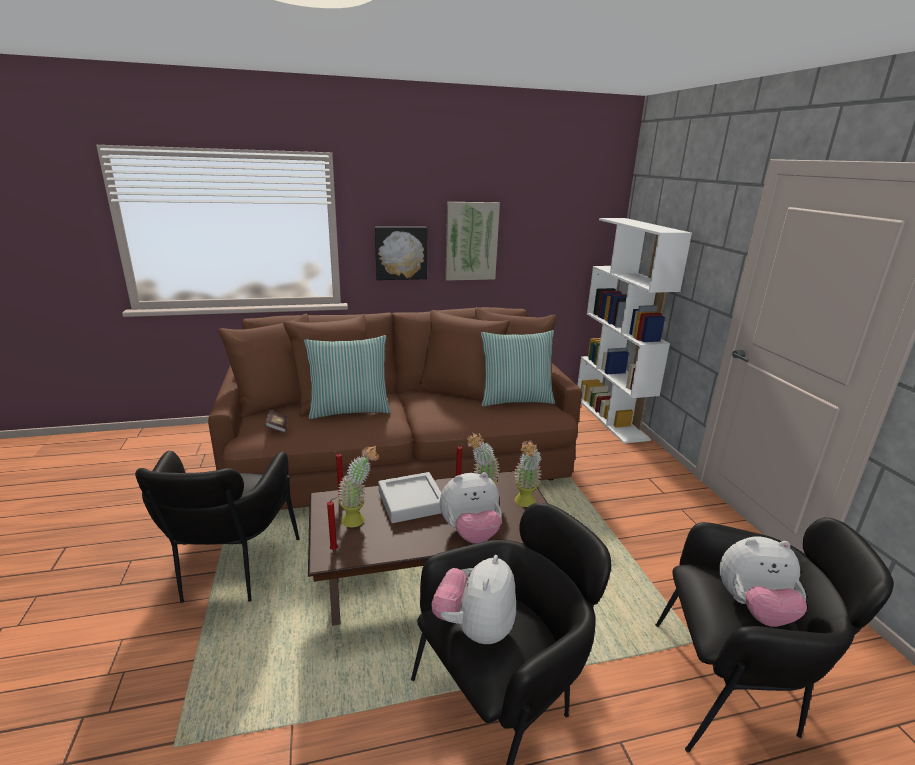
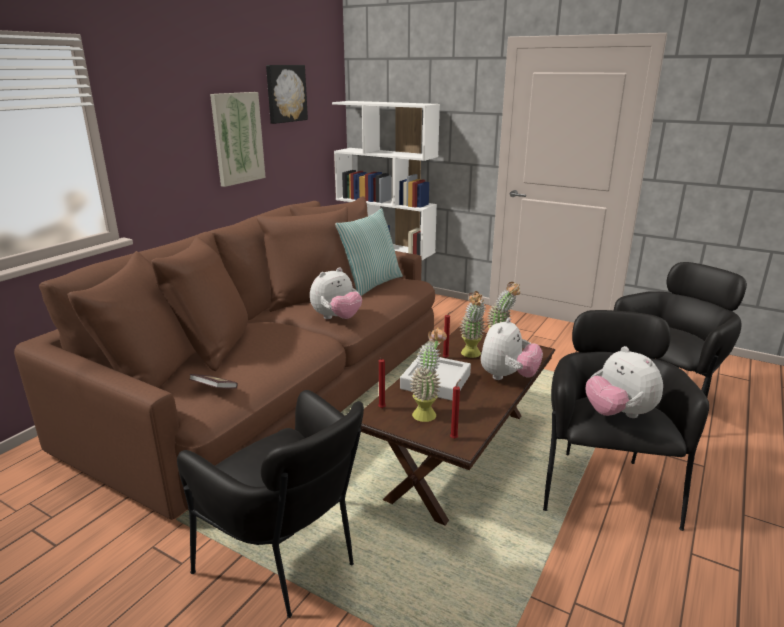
camera: 45 degrees left, 0 degrees up
pillow [304,335,391,419] -> none
picture [375,227,428,280] -> picture moved to [266,65,308,124]
plush toy [719,537,807,627] -> plush toy moved to [310,267,362,319]

